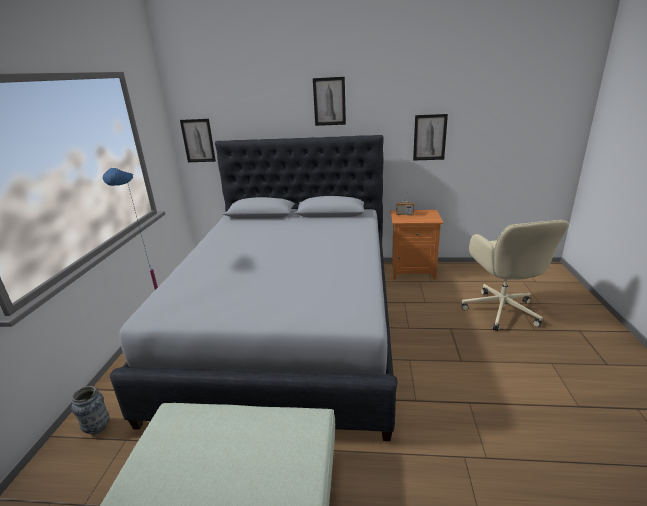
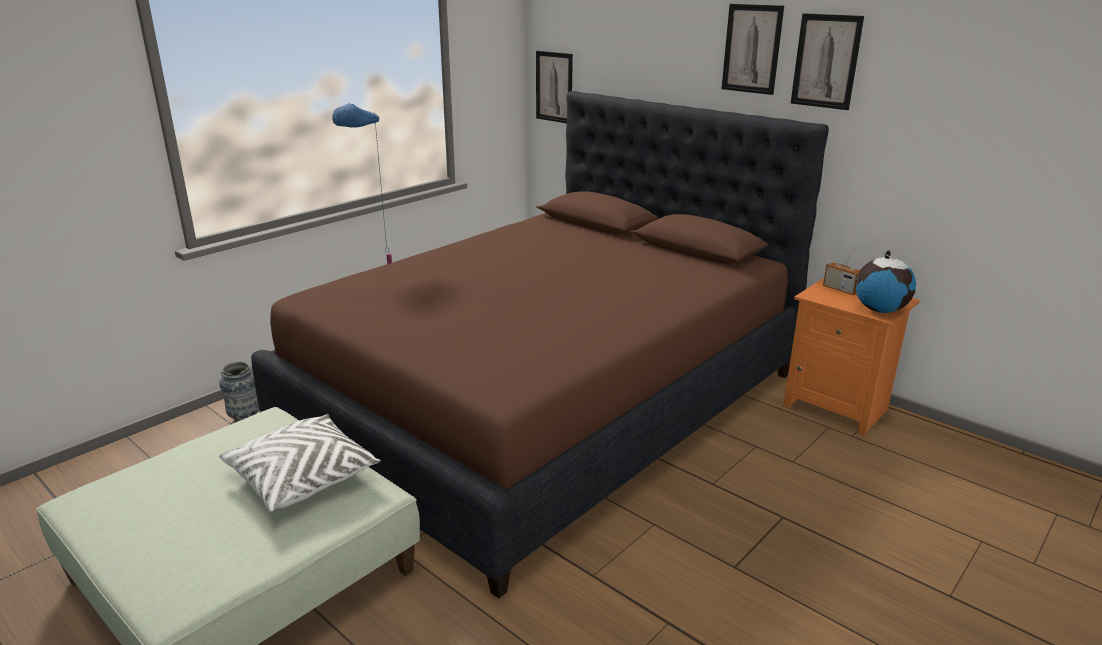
camera: 35 degrees right, 0 degrees up
grey bed [110,135,397,441] -> brown bed [251,91,829,598]
picture [413,114,448,161] -> picture moved to [791,13,864,110]
beige office chair [461,220,569,331] -> none
none -> white pillow [220,414,381,512]
none -> globe [855,250,916,313]

